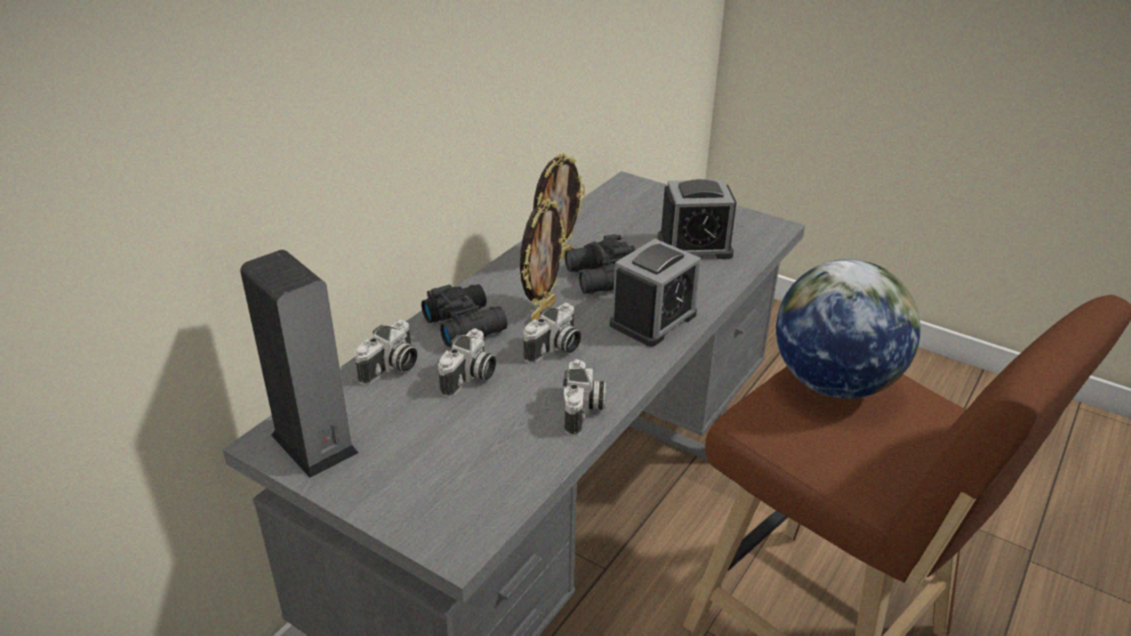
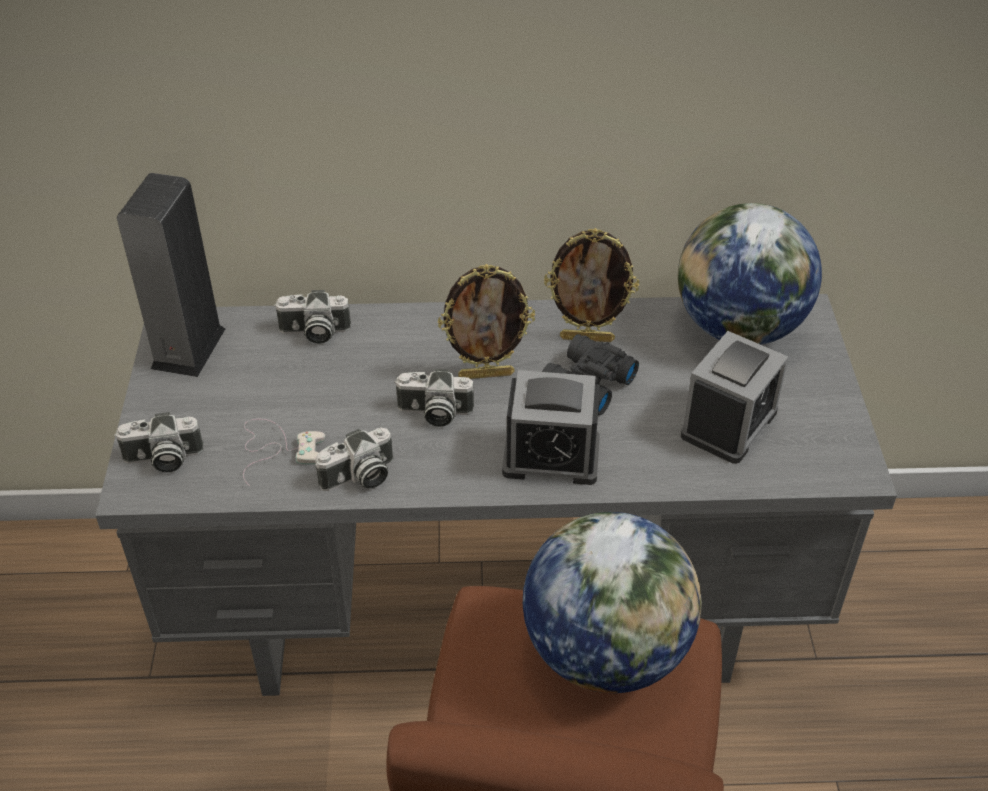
camera: 55 degrees right, 10 degrees up
black binoculars [421,284,507,347] -> none
camera [438,329,496,398] -> camera moved to [114,412,203,472]
alarm clock [658,179,736,259] -> alarm clock turned 105 degrees counterclockwise [681,331,788,464]
none -> white game controller [243,419,325,486]
none -> globe [678,203,822,345]

